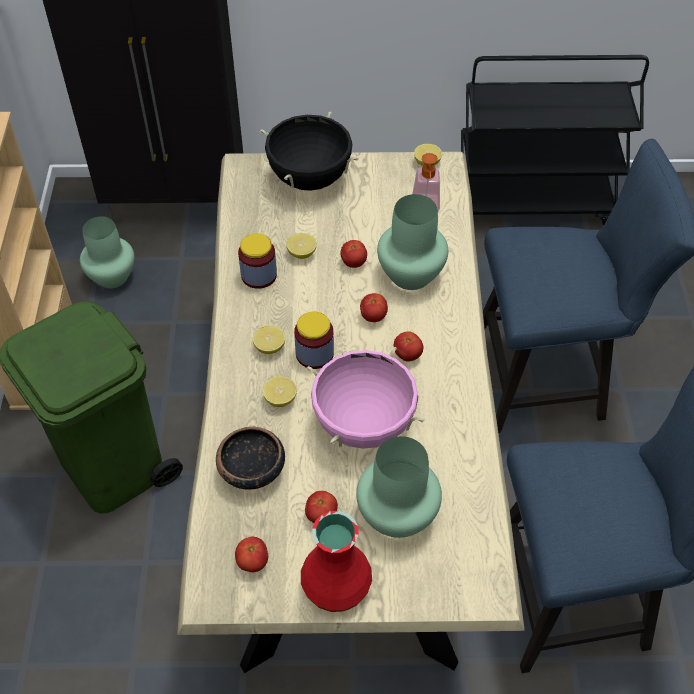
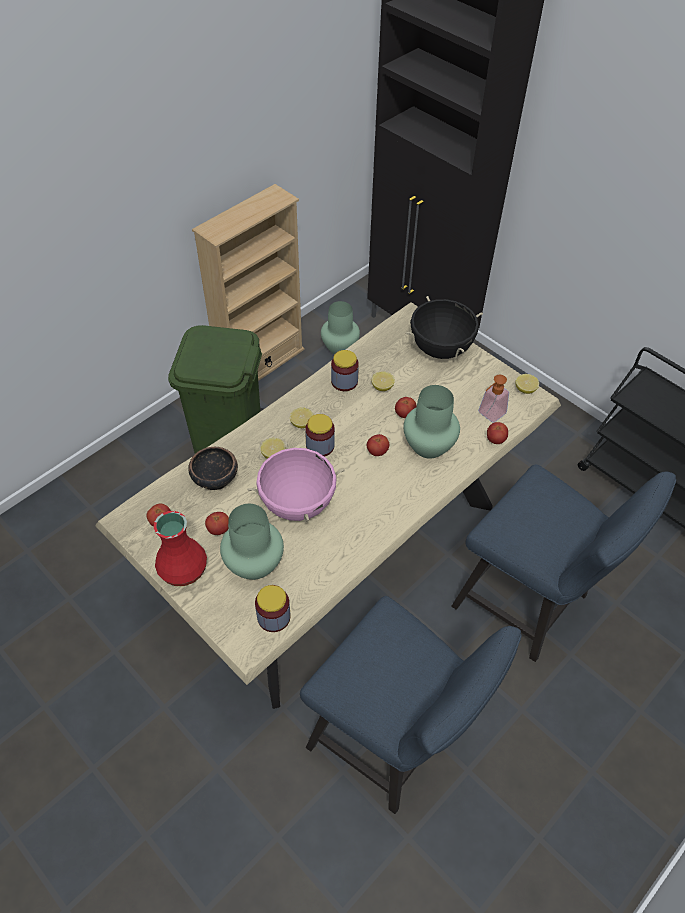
camera: 45 degrees right, 0 degrees up
tomato [394,331,424,362] -> tomato moved to [487,422,508,444]
none -> jar [255,585,290,632]

